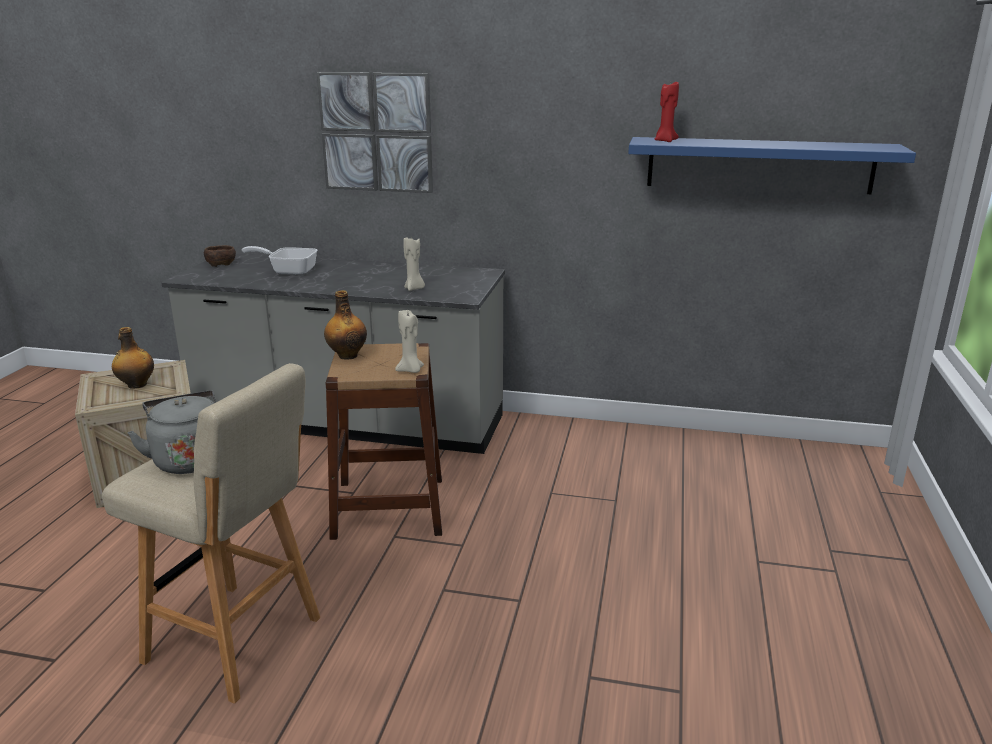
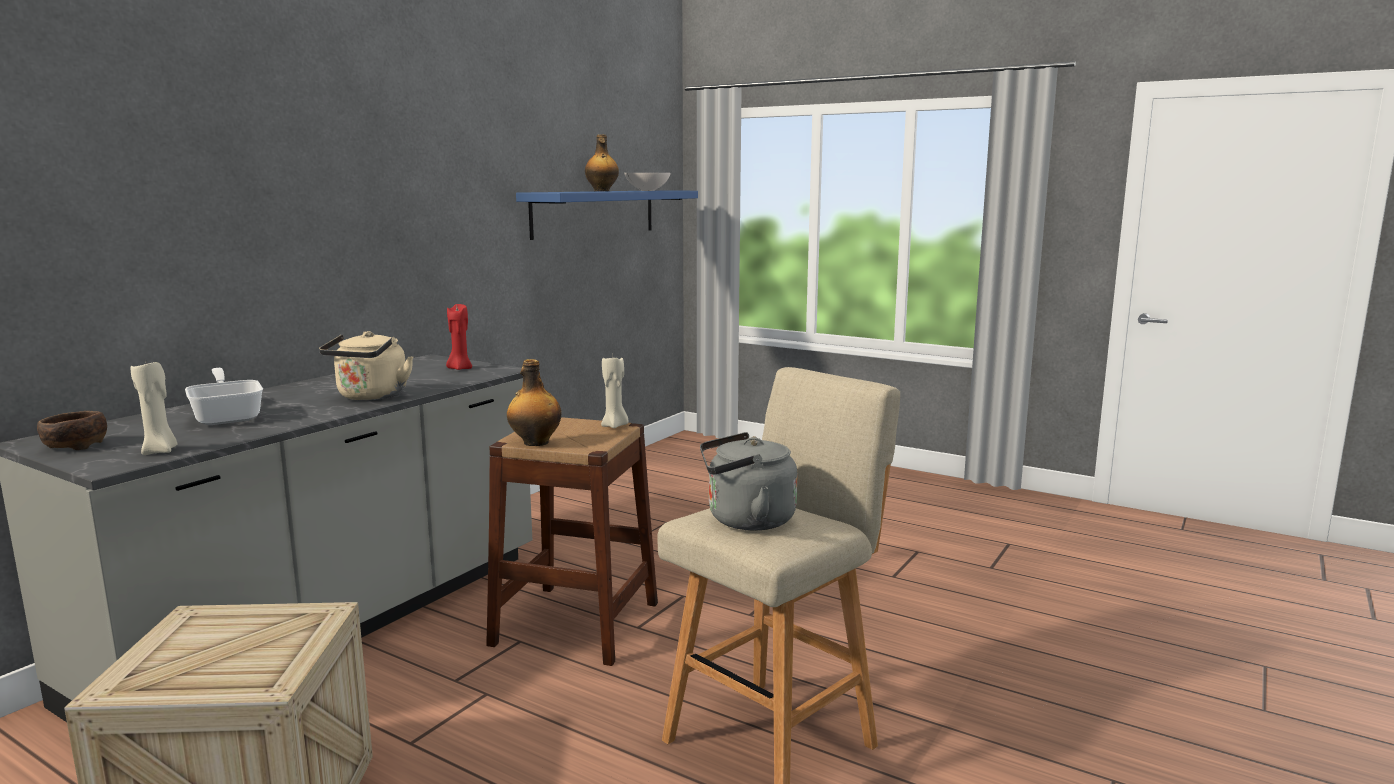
camera: 70 degrees left, 10 degrees down
bottle [112,327,154,389] -> bottle moved to [585,134,619,191]
frying pan [242,246,318,275] -> frying pan turned 120 degrees clockwise [185,368,263,425]
picture [317,72,433,193] -> none
beige candle [403,235,425,291] -> beige candle moved to [131,362,178,455]
red candle [655,80,679,142] -> red candle moved to [446,304,472,370]
none -> beige kettle [319,331,413,400]
none -> white bowl [625,173,671,191]

